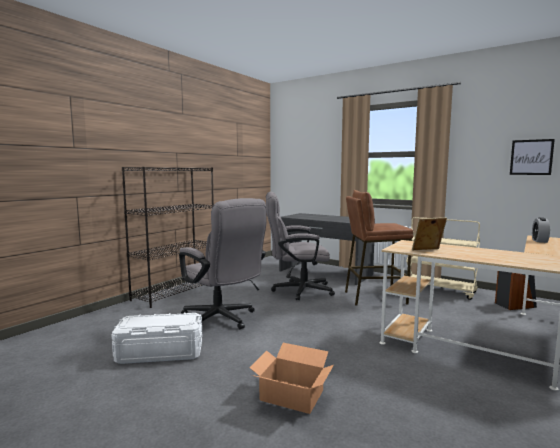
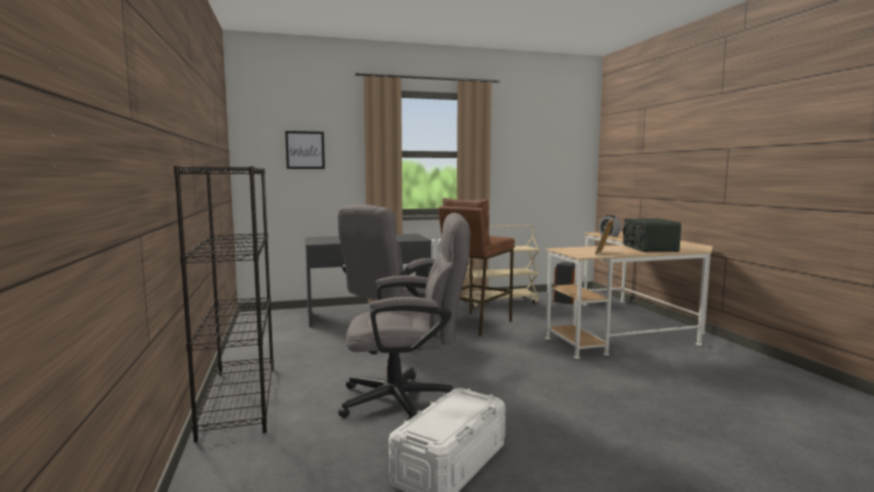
camera: 50 degrees left, 0 degrees up
cardboard box [250,343,334,414] -> none
picture [510,139,555,175] -> picture moved to [285,131,325,169]
none -> radio [623,218,681,252]

